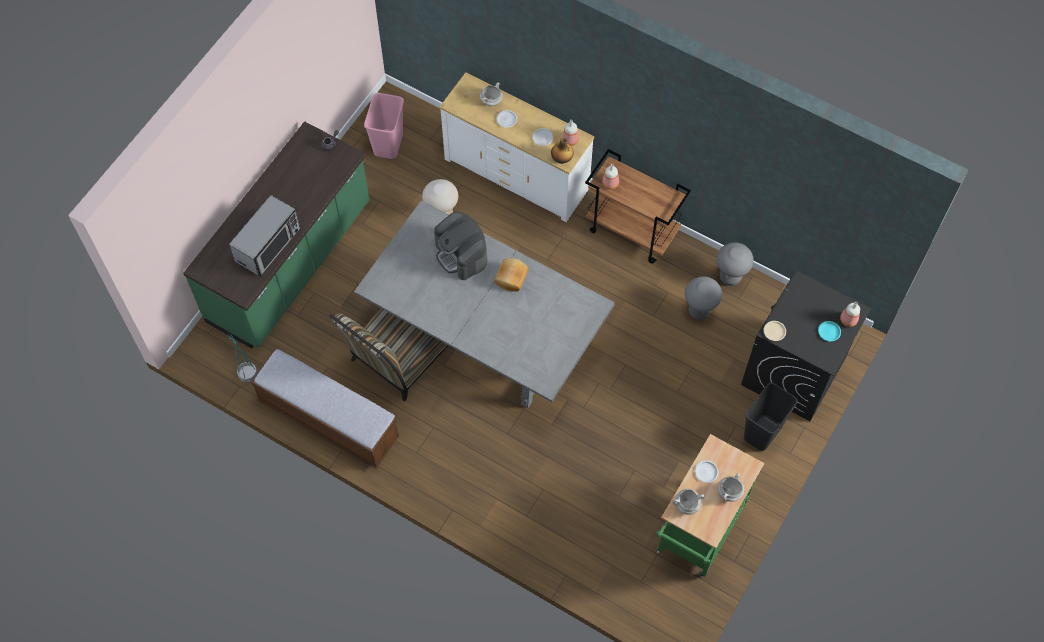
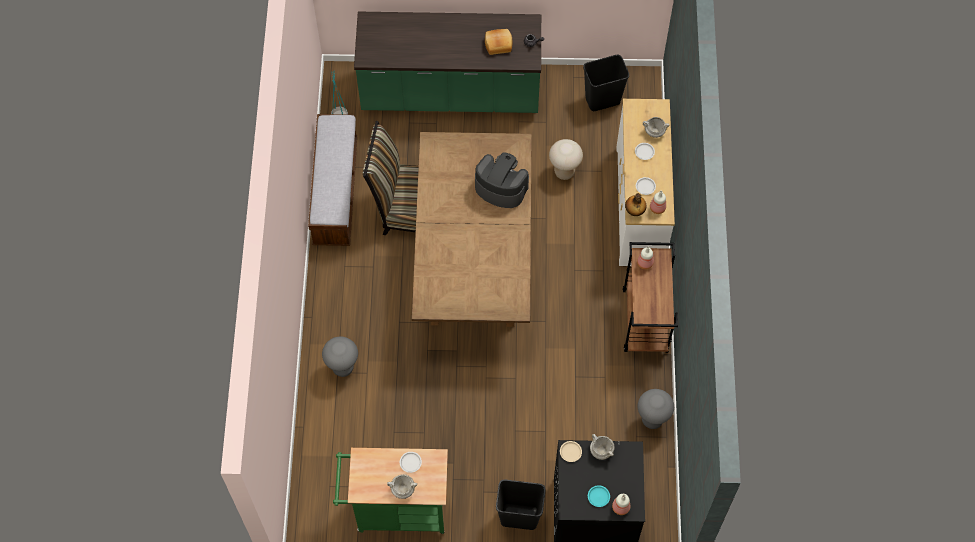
camera: 60 degrees right, 0 degrees up
microwave [229,195,301,276] -> none
grey dining table [354,200,615,408] -> brown dining table [412,132,532,327]
pink trash can [364,93,404,159] -> black trash can [583,55,629,111]
coffee machine [434,212,488,280] -> coffee machine turned 90 degrees clockwise [475,152,529,208]
bread [494,258,529,292] -> bread moved to [485,29,513,55]
white cooking pot [673,489,704,515] -> white cooking pot moved to [590,434,615,460]
grey stool [685,276,722,320] -> grey stool moved to [322,336,358,377]

